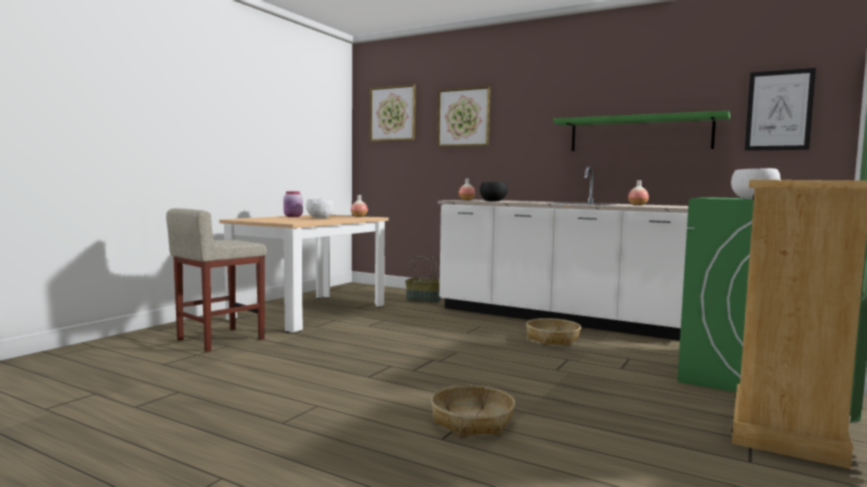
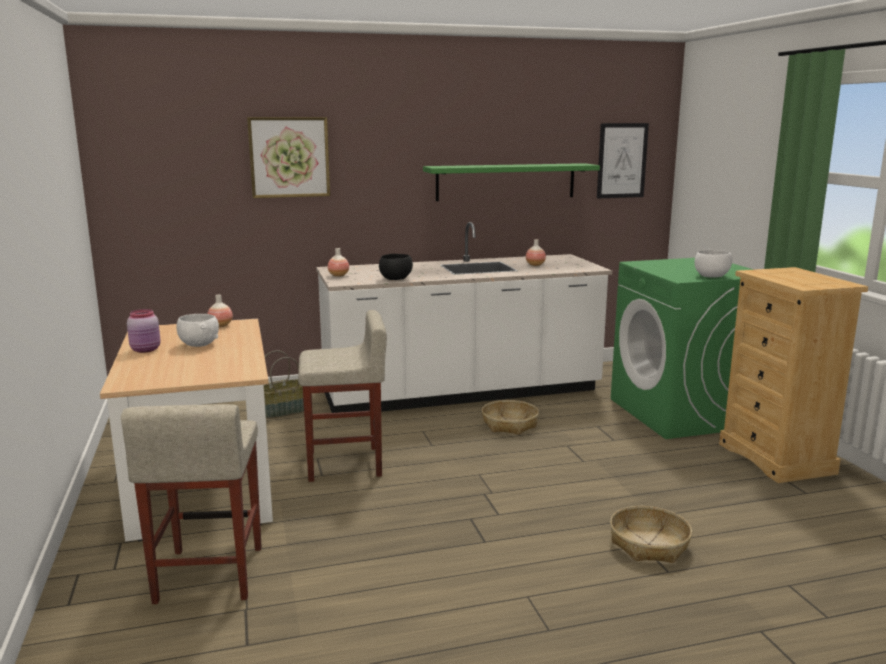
camera: 45 degrees left, 10 degrees up
picture [370,84,416,141] -> none
none -> beige stool [298,310,387,482]

